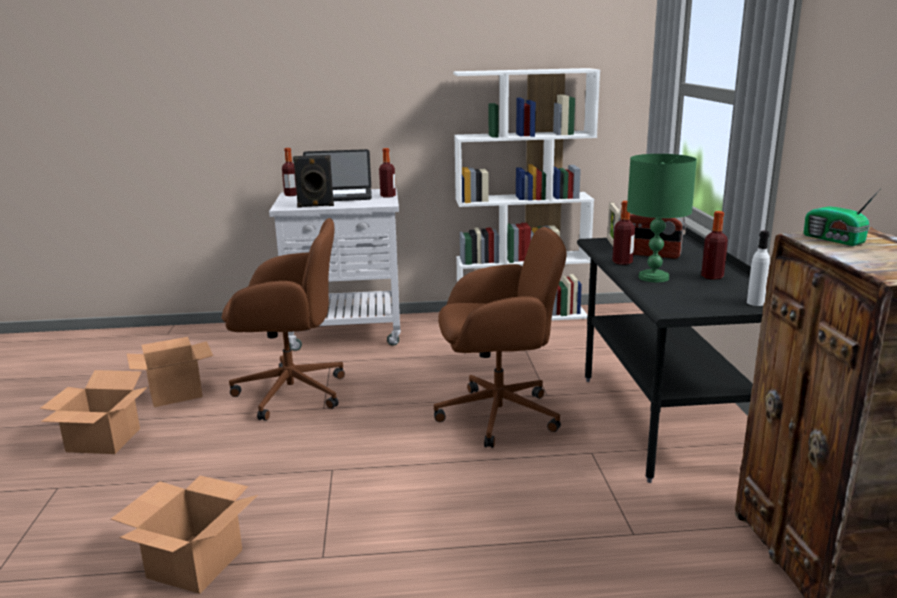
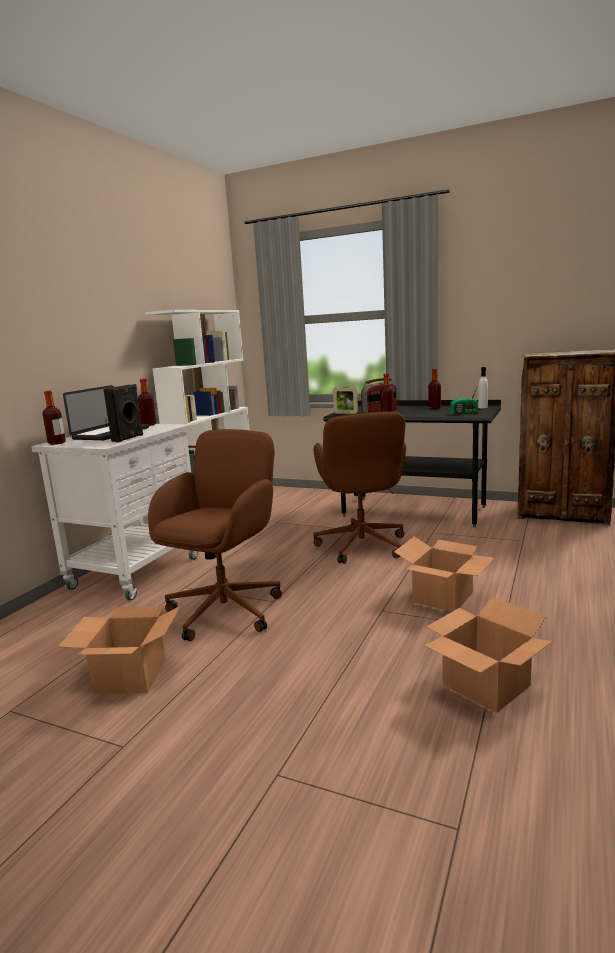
camera: 60 degrees left, 5 degrees down
cardboard box [40,370,148,454] -> cardboard box moved to [394,537,494,612]
brown office chair [434,227,567,448] -> brown office chair turned 150 degrees clockwise [313,411,406,564]
green table lamp [627,154,697,282] -> none
radio [804,188,881,246] -> radio moved to [450,387,478,414]

